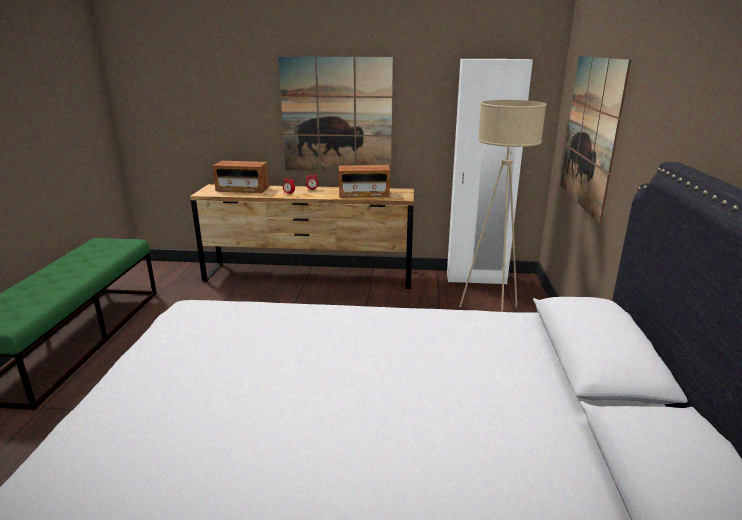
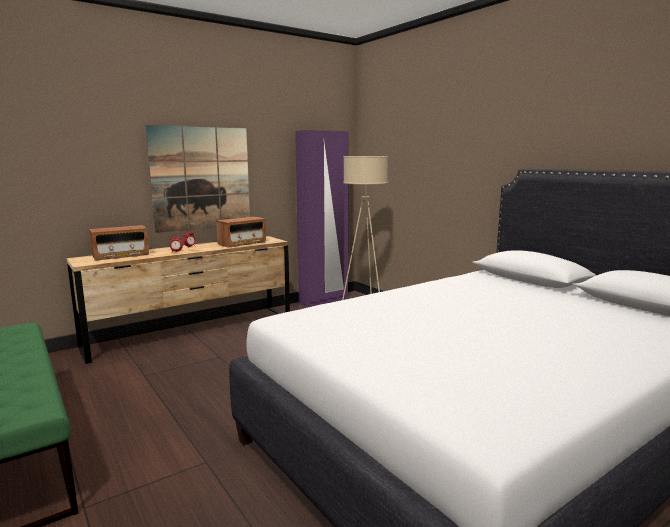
camera: 40 degrees left, 10 degrees down
white wardrobe [447,59,533,284] -> purple wardrobe [295,130,349,308]
picture [560,56,631,224] -> none

